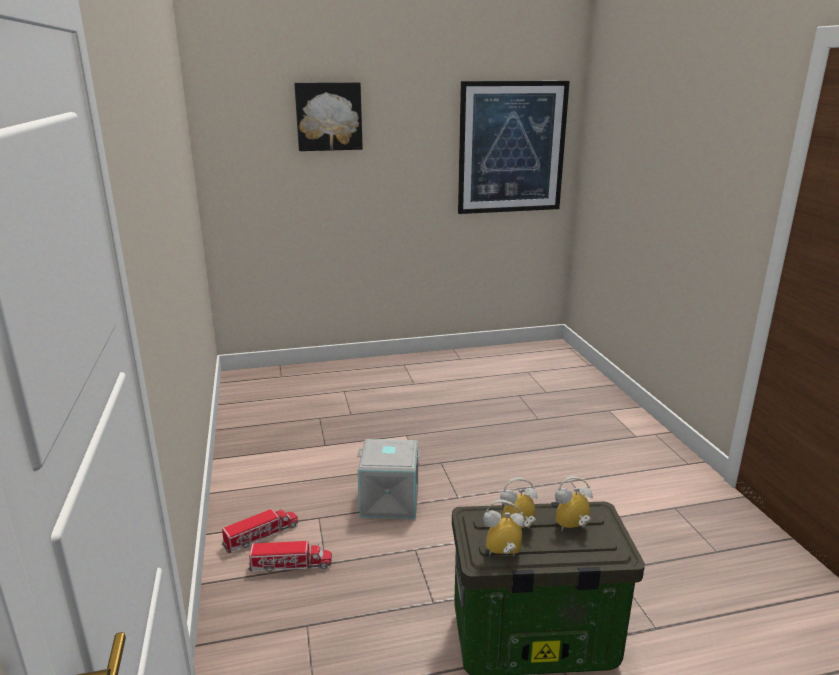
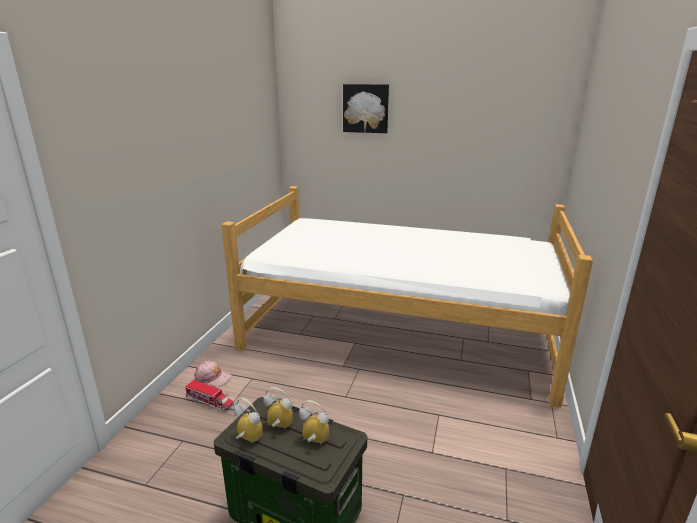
camera: 30 degrees right, 0 degrees up
toy truck [222,509,298,553] -> pink cap [194,361,232,387]
grey storage box [357,439,421,519] -> none
picture [458,81,570,214] -> none
none -> bed [222,186,593,408]

